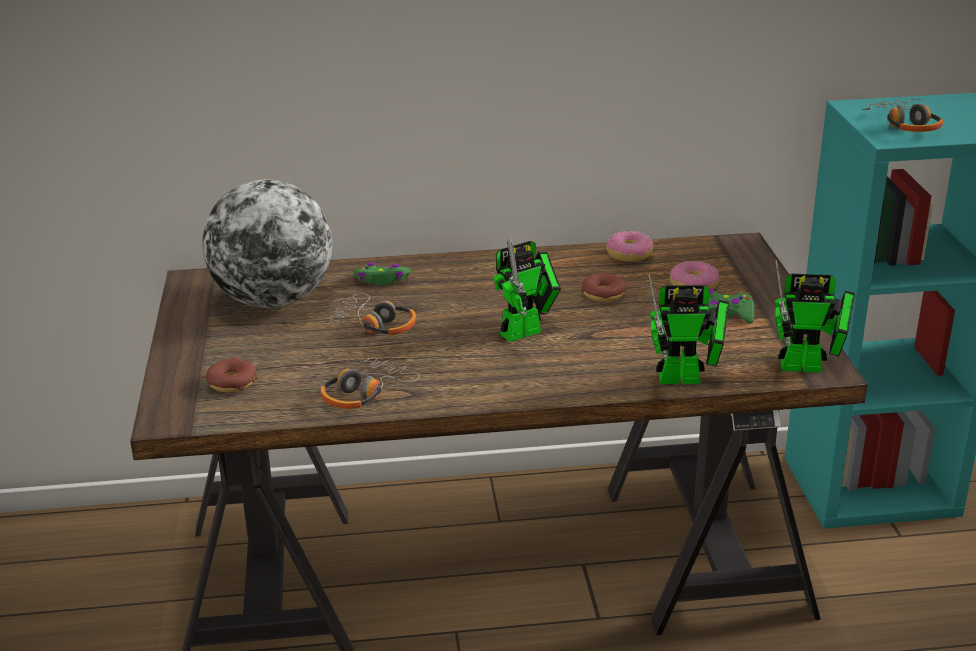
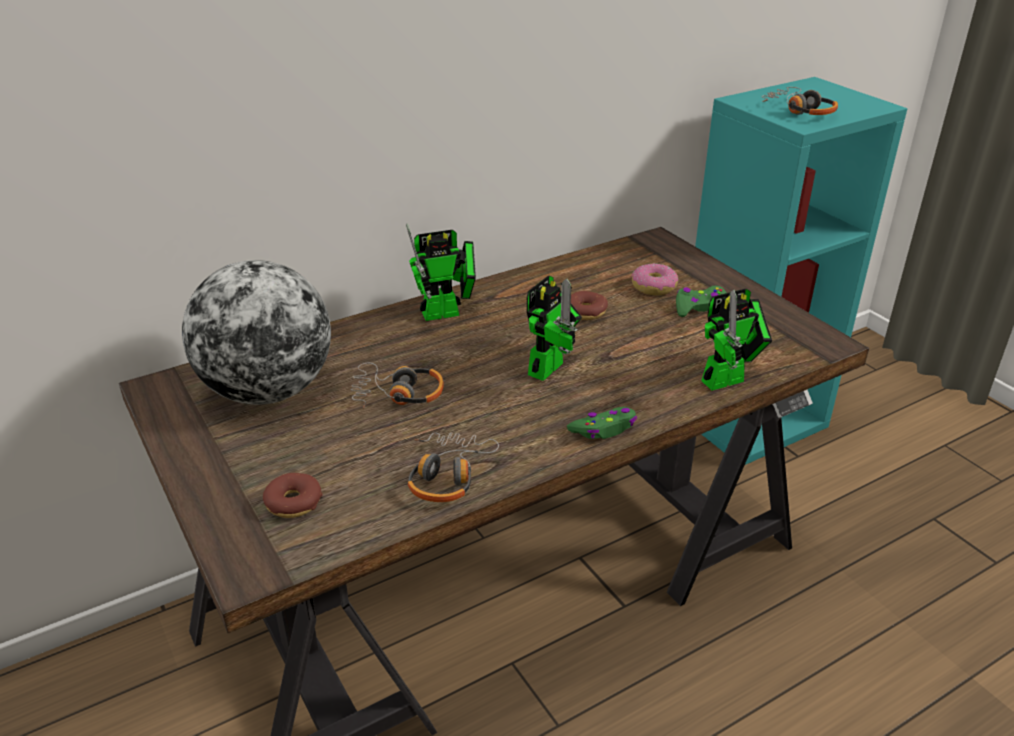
camera: 25 degrees left, 5 degrees up
green game controller [353,263,411,285] -> green game controller moved to [567,407,637,439]
donut [606,231,653,262] -> none
toy robot [775,260,855,373] -> toy robot moved to [406,224,476,321]

